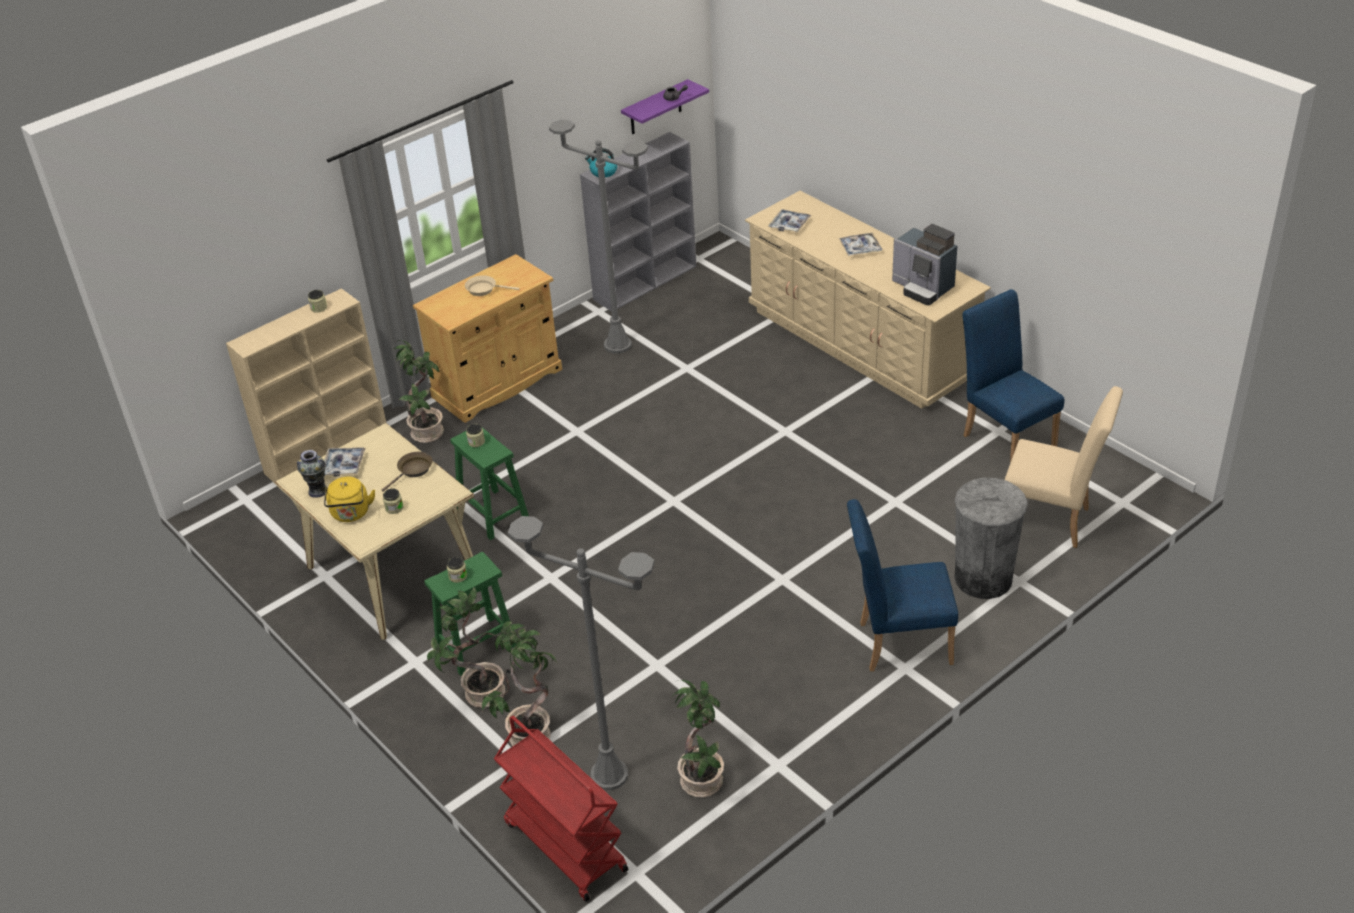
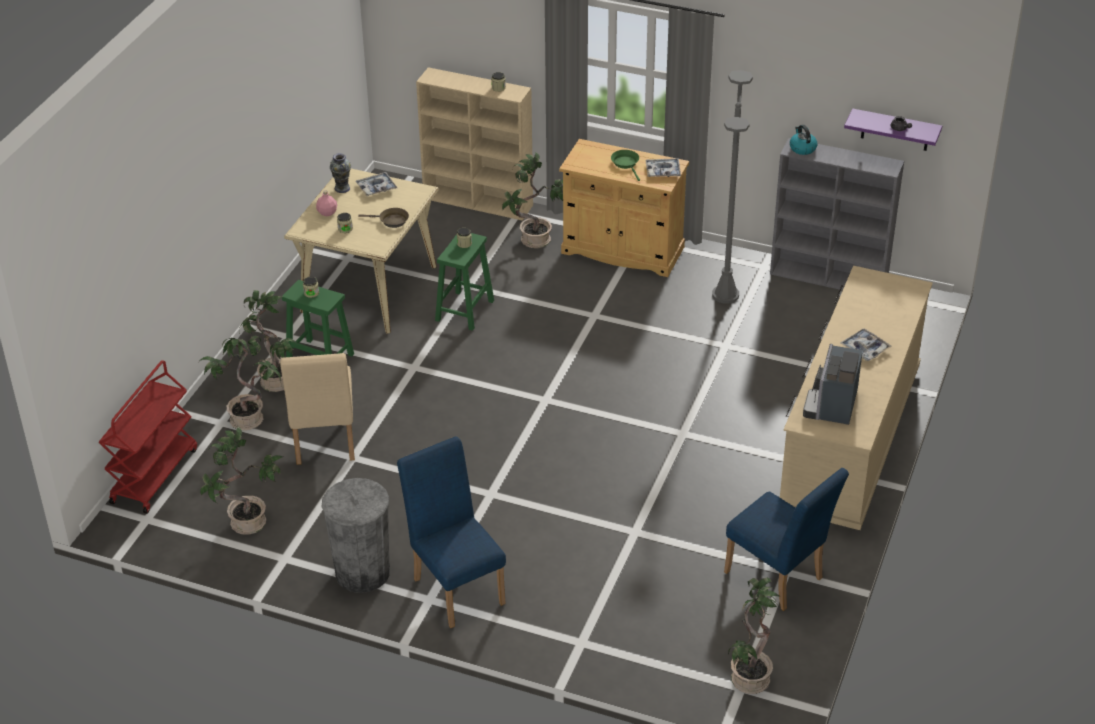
camera: 60 degrees right, 0 degrees up
yellow kettle [324,477,375,522] -> pink bottle [316,190,337,216]
beige frying pan [465,275,520,296] -> green frying pan [611,150,640,181]
grey floor lamp [508,516,654,790] -> none
tray [768,209,811,233] -> tray moved to [646,158,681,177]
grey trash can [954,478,1028,599] -> grey trash can moved to [322,478,390,593]
blue chair [962,289,1065,463] -> blue chair turned 105 degrees clockwise [724,468,849,611]
beige chair [1005,386,1123,548] -> beige chair moved to [280,353,355,465]
none -> potted plant [728,577,779,694]

